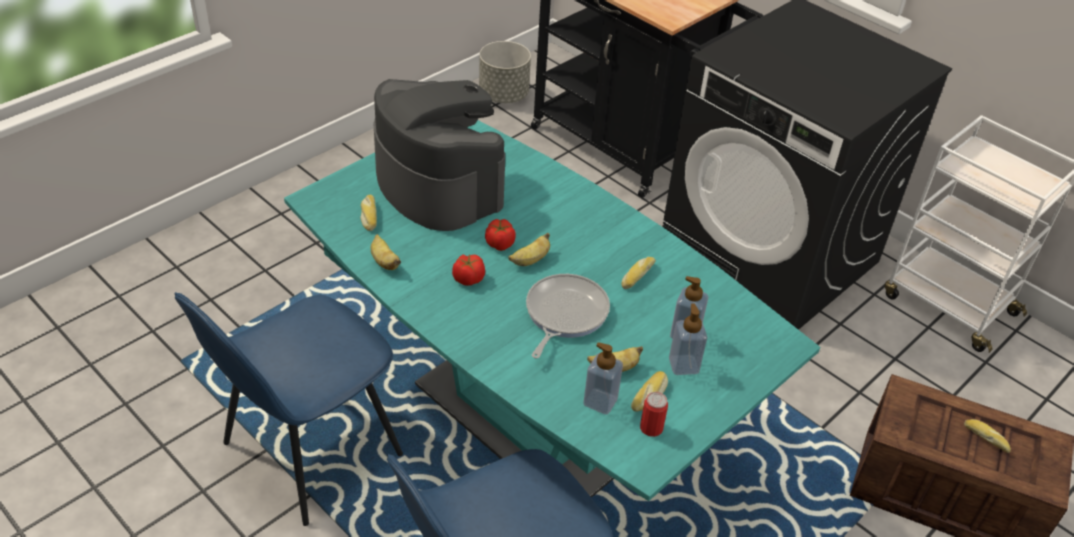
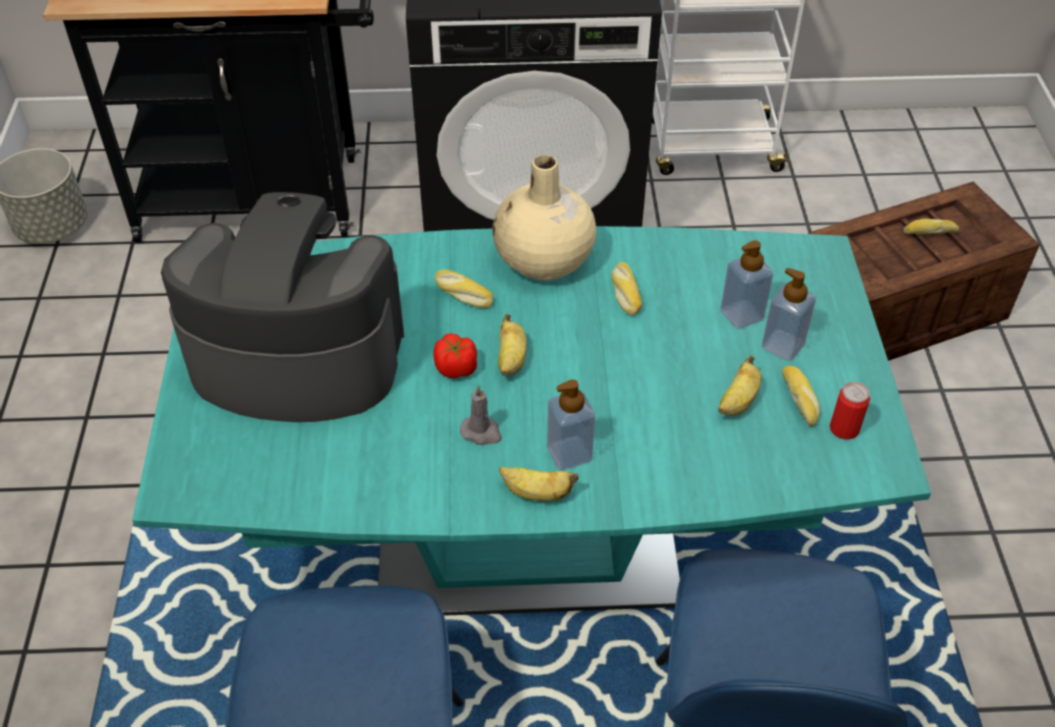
camera: 45 degrees left, 5 degrees up
bread [360,195,377,231] -> bread moved to [434,270,493,308]
banana [371,234,401,270] -> banana moved to [499,466,579,501]
tomato [452,255,485,286] -> grey candle [460,385,502,445]
frying pan [526,274,610,359] -> none
soap dispenser [583,342,623,415] -> soap dispenser moved to [547,379,595,470]
none -> beige vase [492,155,596,281]

